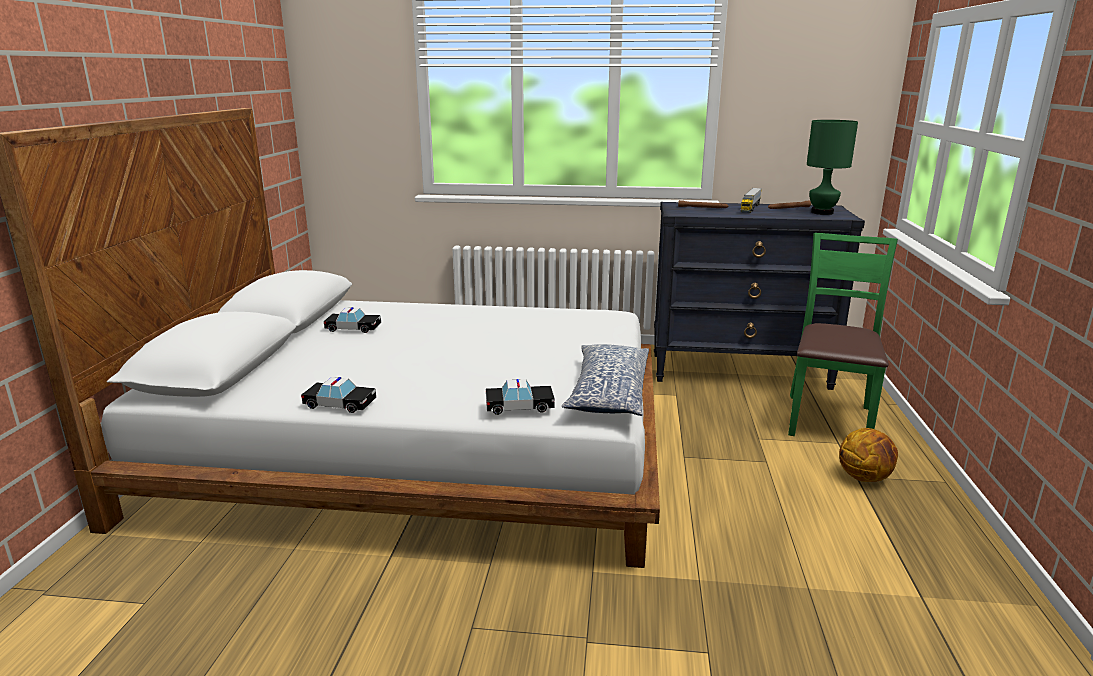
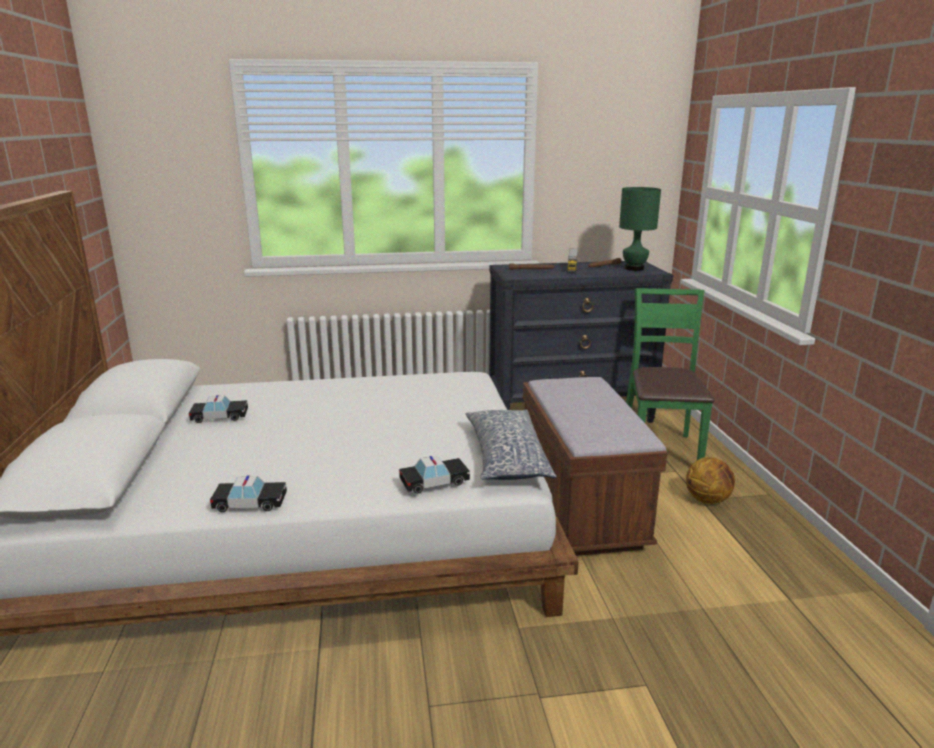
camera: 15 degrees left, 0 degrees up
none -> brown bench [523,377,667,556]

